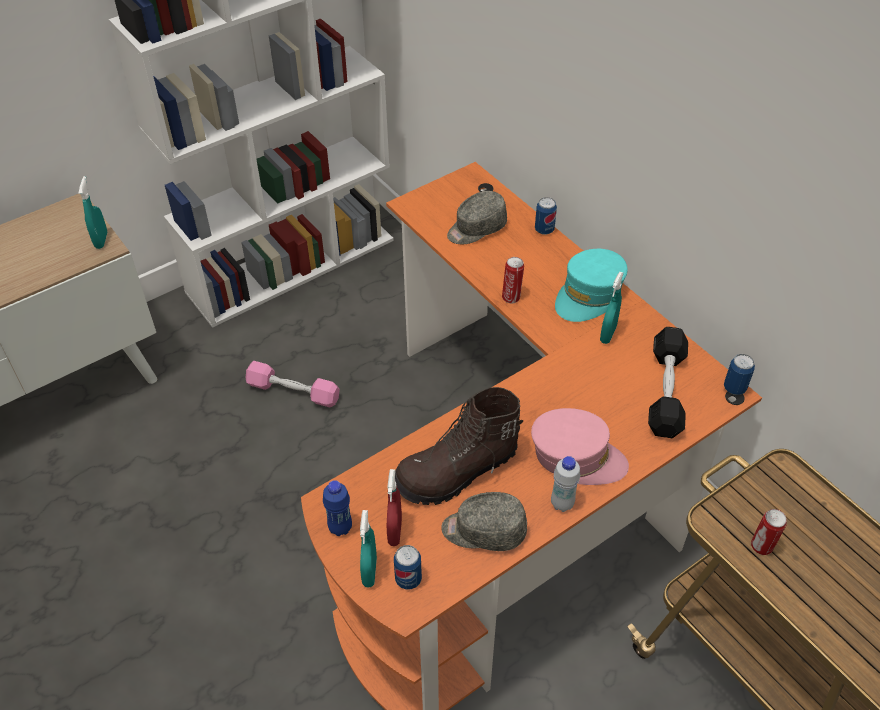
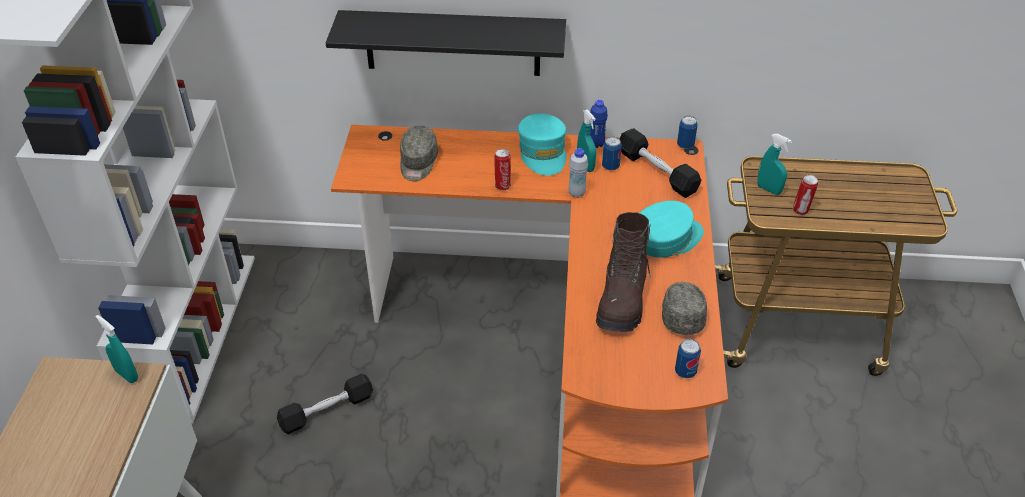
camera: 50 degrees left, 5 degrees down
pink dumbbell [246,361,340,407] -> black dumbbell [277,374,373,434]
blue bottle [323,480,352,536] -> blue bottle moved to [590,100,608,148]
turquoise spray bottle [360,510,377,588] -> turquoise spray bottle moved to [757,134,792,195]
red spray bottle [387,469,402,546] -> none
grey cap [441,492,527,551] -> grey cap turned 135 degrees clockwise [662,282,707,335]
pink cap [531,408,629,485] -> turquoise cap [640,201,704,258]
can [535,197,557,235] -> can moved to [602,137,622,171]
white bottle [551,456,580,512] -> white bottle moved to [568,148,588,198]
none -> black shelf [326,10,566,76]

